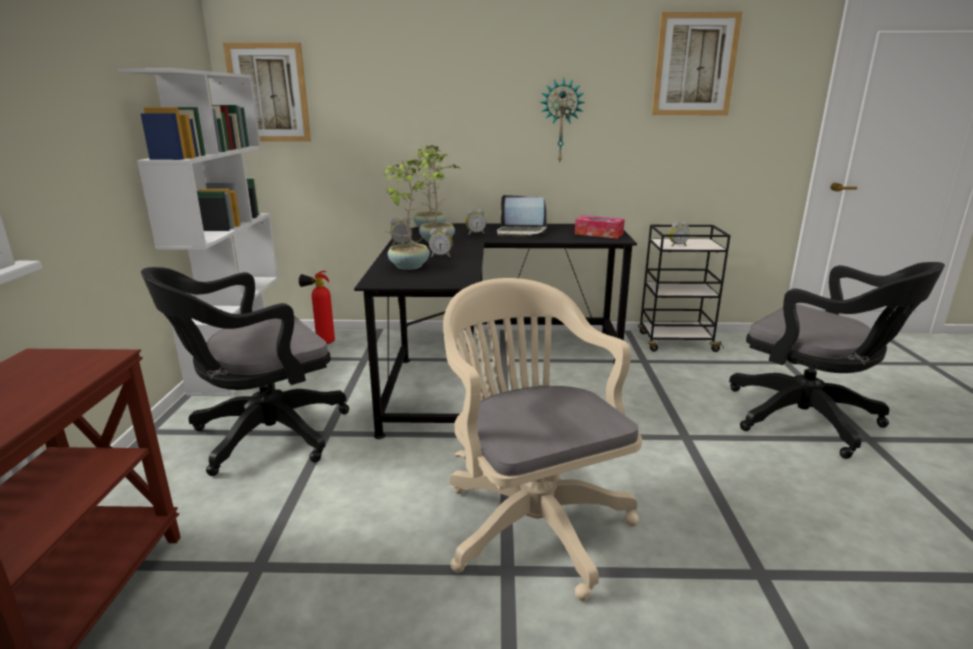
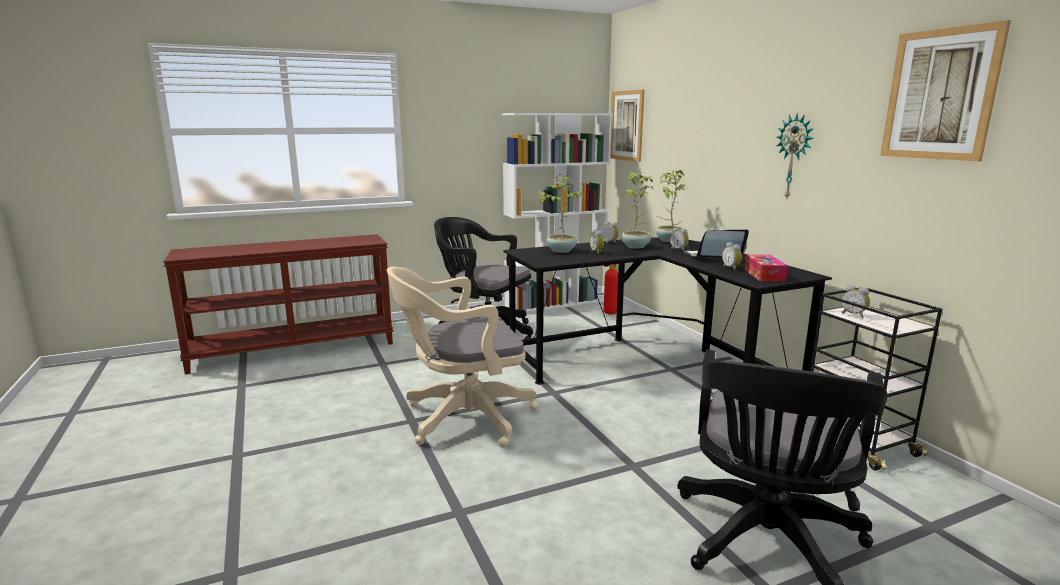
camera: 65 degrees right, 5 degrees down
beige office chair [443,278,642,601] -> beige office chair turned 150 degrees counterclockwise [387,267,538,448]
laptop [497,195,547,237] -> laptop turned 90 degrees clockwise [683,229,749,258]
none -> alarm clock [722,242,742,271]

